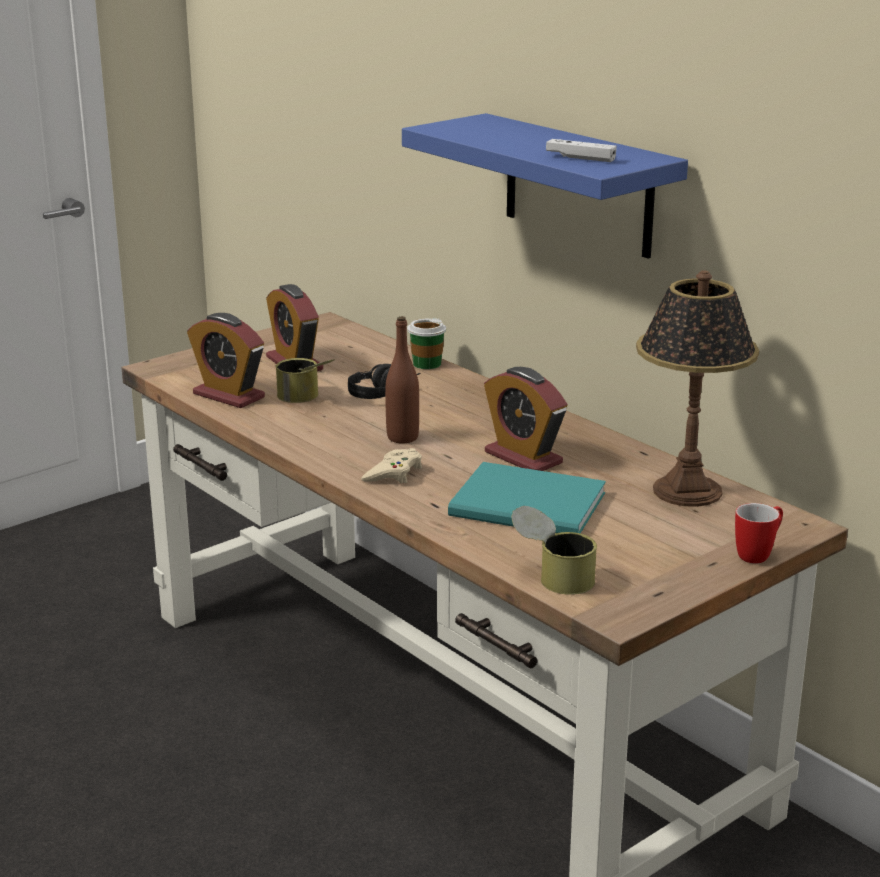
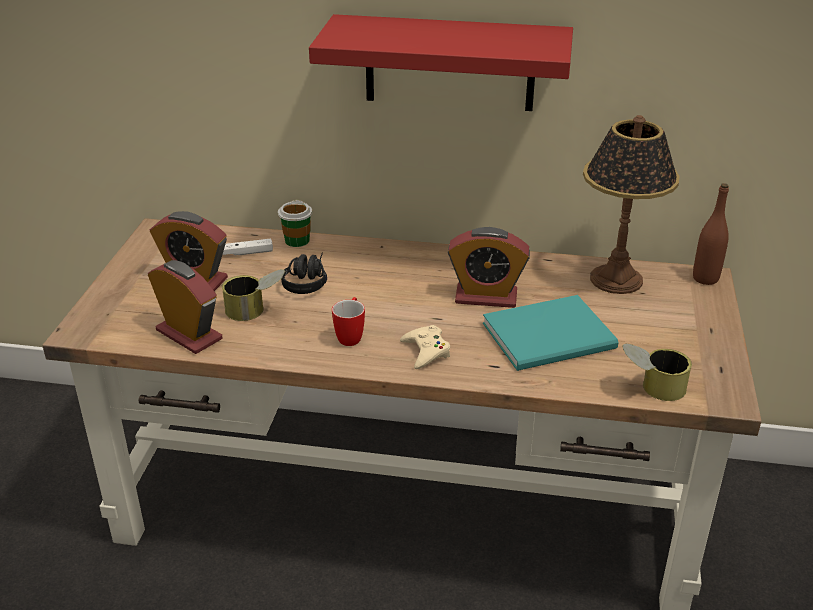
camera: 40 degrees left, 10 degrees up
alarm clock [187,313,265,408] -> alarm clock turned 135 degrees counterclockwise [148,260,222,354]
brown bottle [385,316,419,443] -> brown bottle moved to [693,183,729,285]
blue shelf [402,113,688,259] -> red shelf [309,14,573,111]
white game controller [546,139,617,162] -> white game controller moved to [222,239,273,256]
mug [735,503,783,564] -> mug moved to [332,297,365,346]

